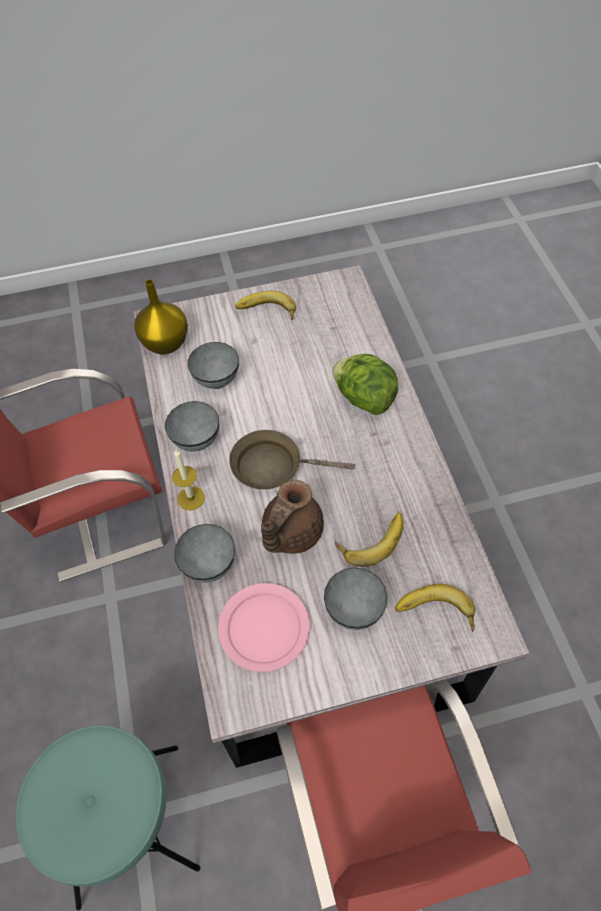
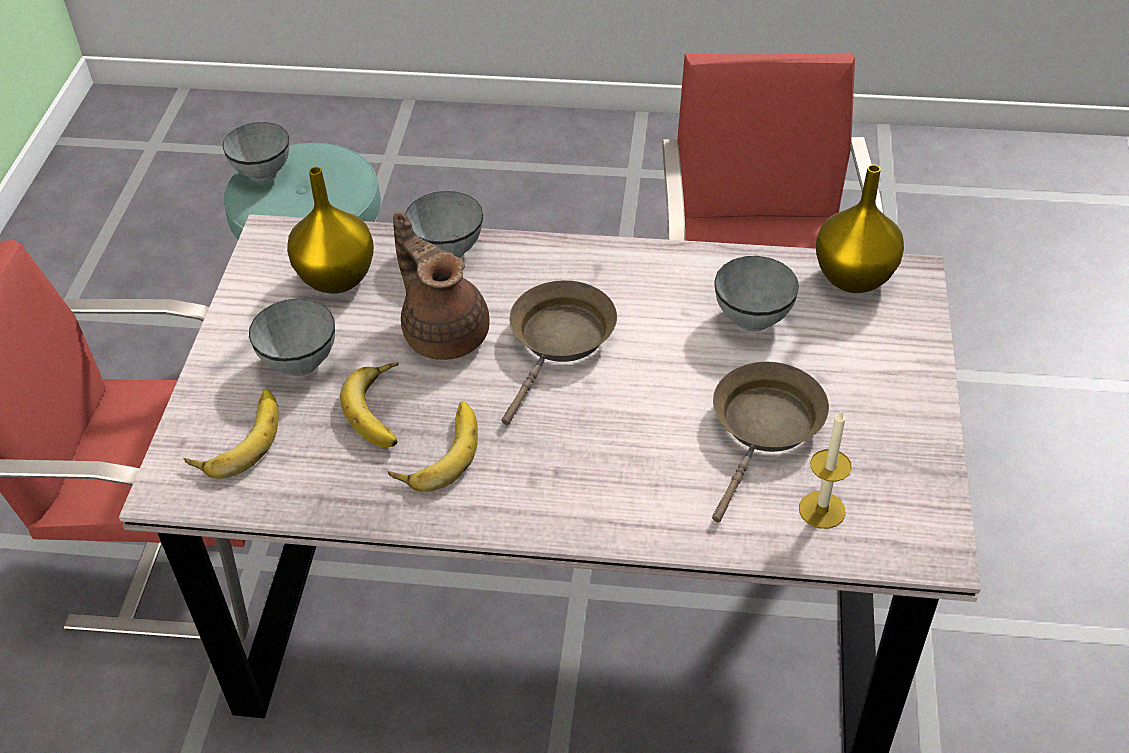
camera: 110 degrees right, 10 degrees down
grey bowl [165,401,219,452] -> grey bowl moved to [222,122,290,182]
candle [172,449,205,510] -> candle moved to [799,410,852,529]
pink plate [218,583,310,672] -> yellow vase [287,167,374,294]
banana [235,290,296,320] -> banana moved to [388,401,478,492]
lettuce [332,354,398,415] -> none
none -> brown frying pan [712,362,829,523]

